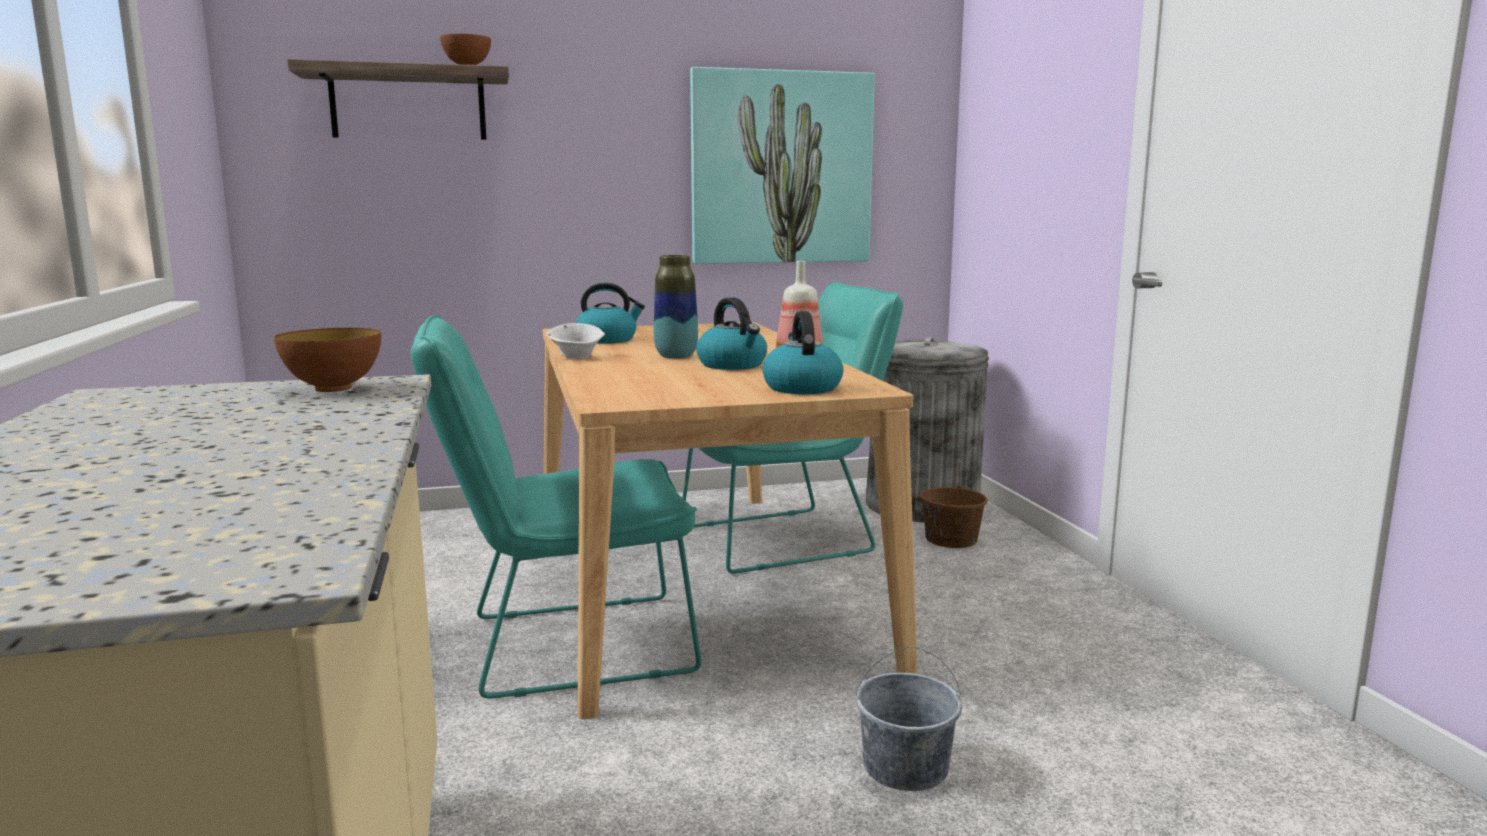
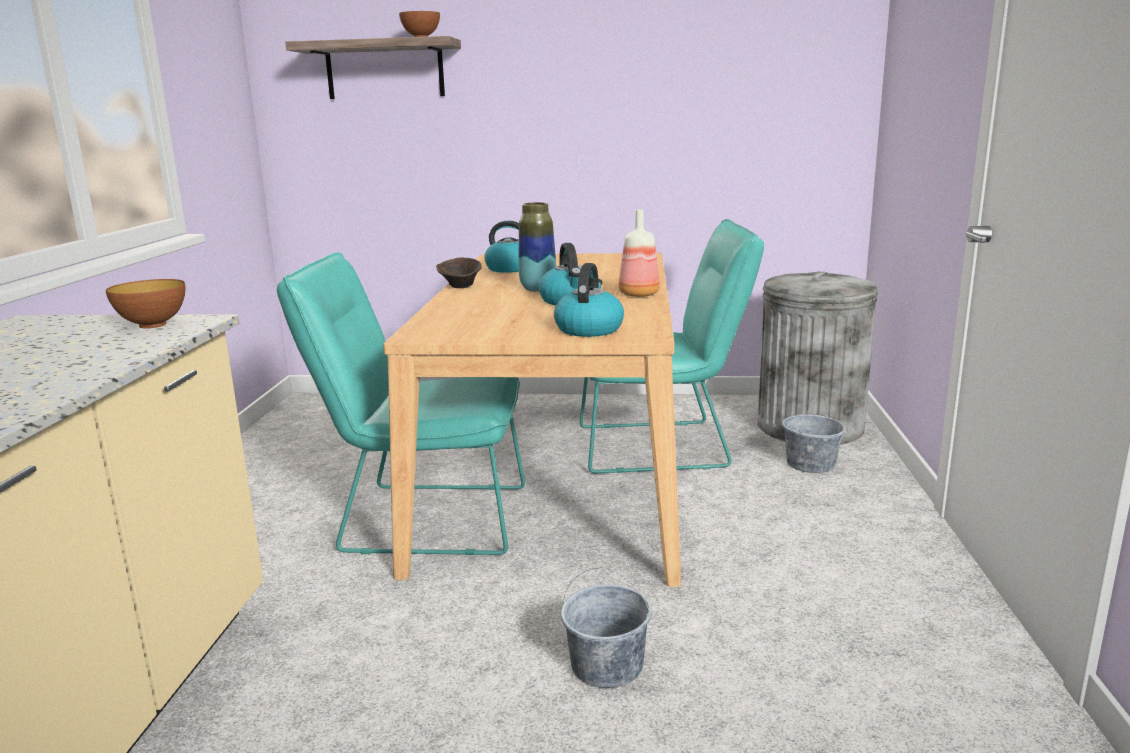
camera: 20 degrees right, 5 degrees up
white bowl [546,323,605,359] -> brown bowl [436,258,482,288]
picture [690,67,875,264] -> none
brown bucket [920,463,988,548] -> grey bucket [782,395,846,473]

